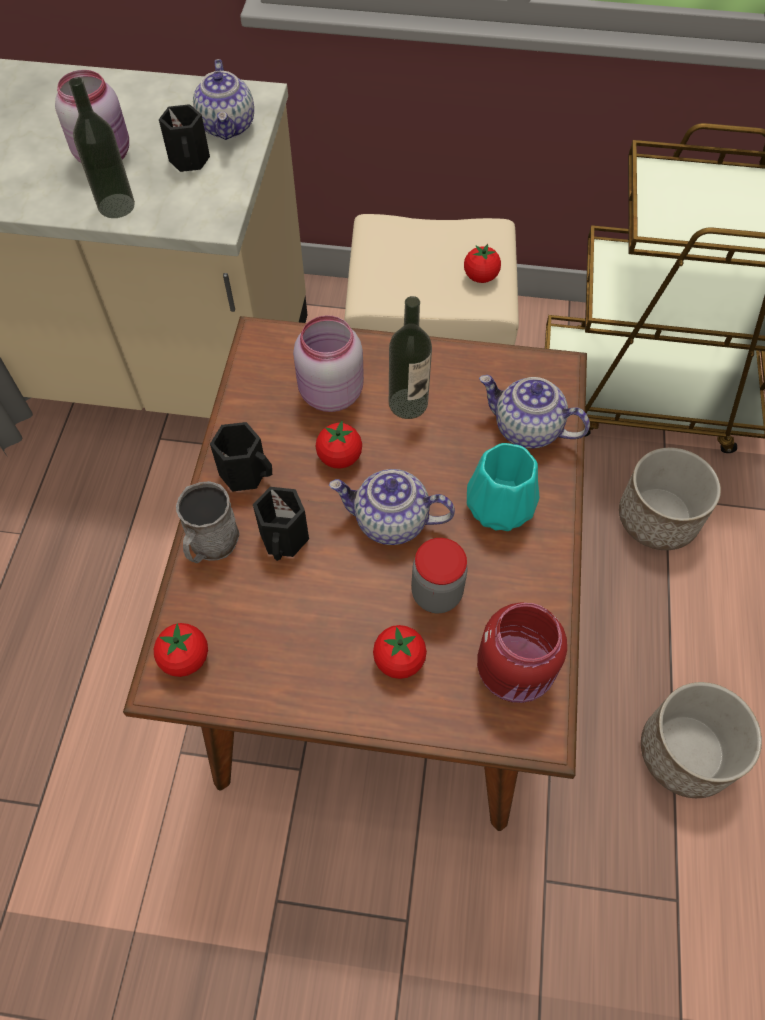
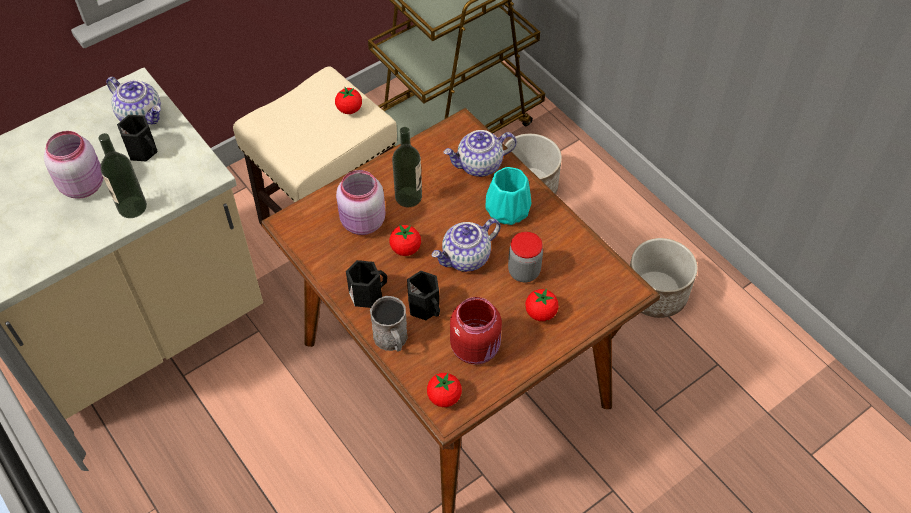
camera: 45 degrees left, 5 degrees down
red jar [477,602,567,703] -> red jar moved to [450,297,502,365]

